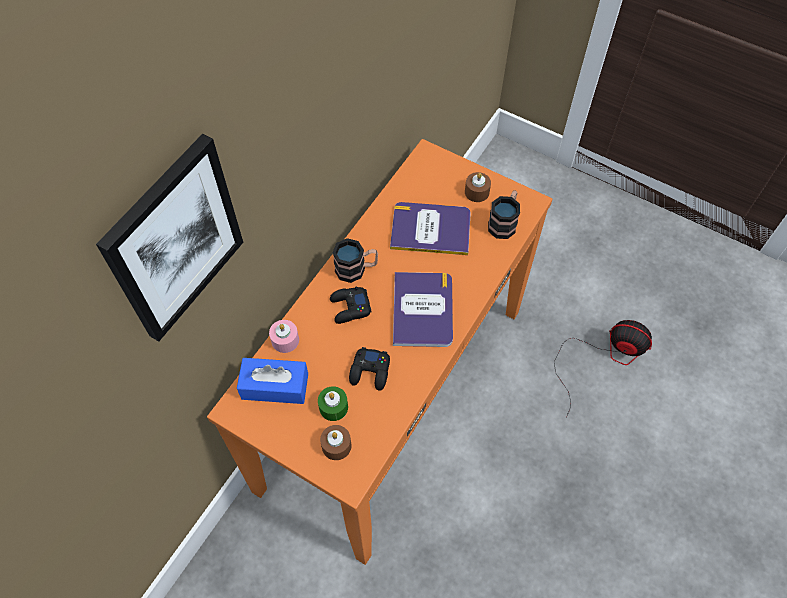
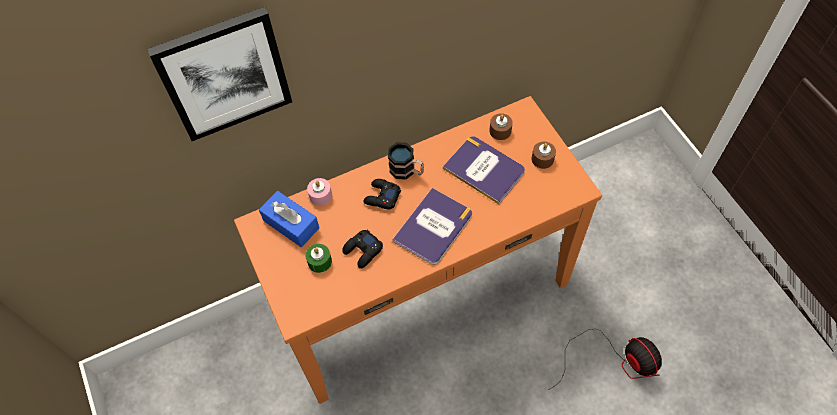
camera: 35 degrees right, 0 degrees up
brown candle [320,425,351,460] -> brown candle moved to [489,113,513,140]
mug [488,190,520,239] -> none

